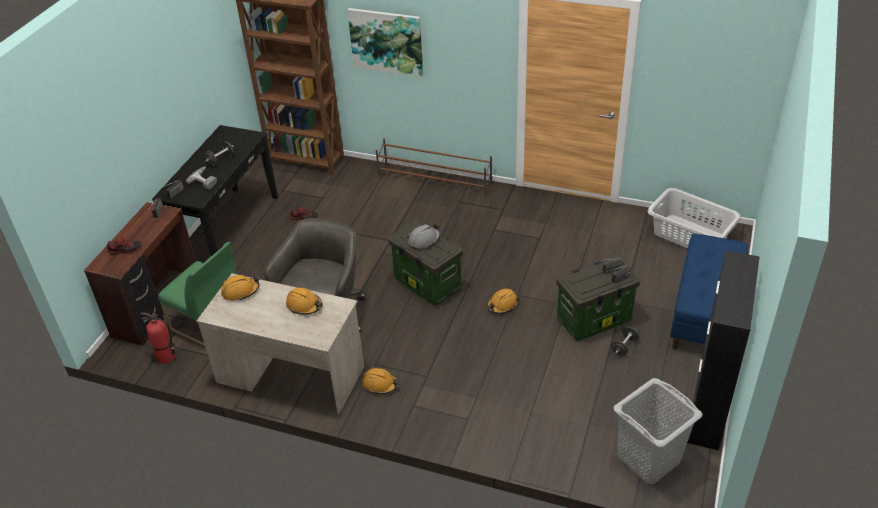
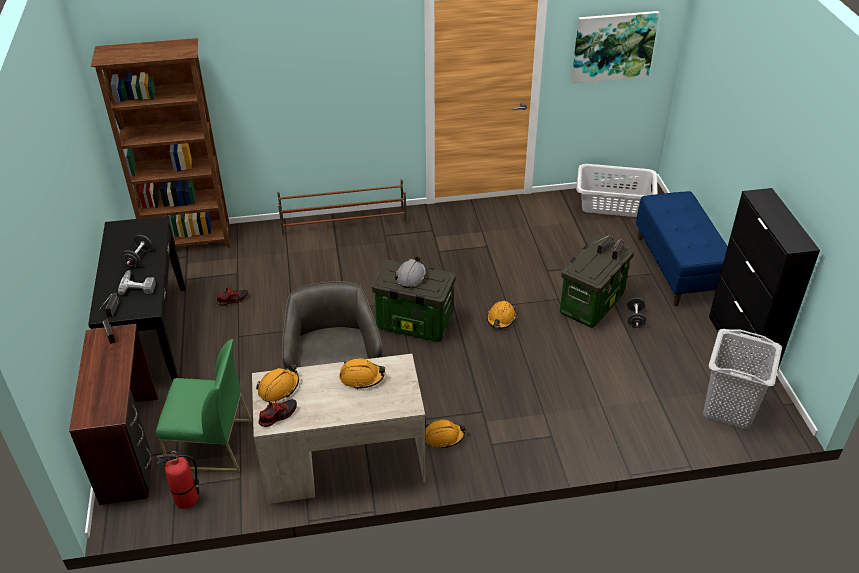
camera: 30 degrees left, 0 degrees up
shoe [107,237,142,255] -> shoe moved to [258,399,297,427]
picture [347,8,423,77] -> picture moved to [572,11,659,83]

